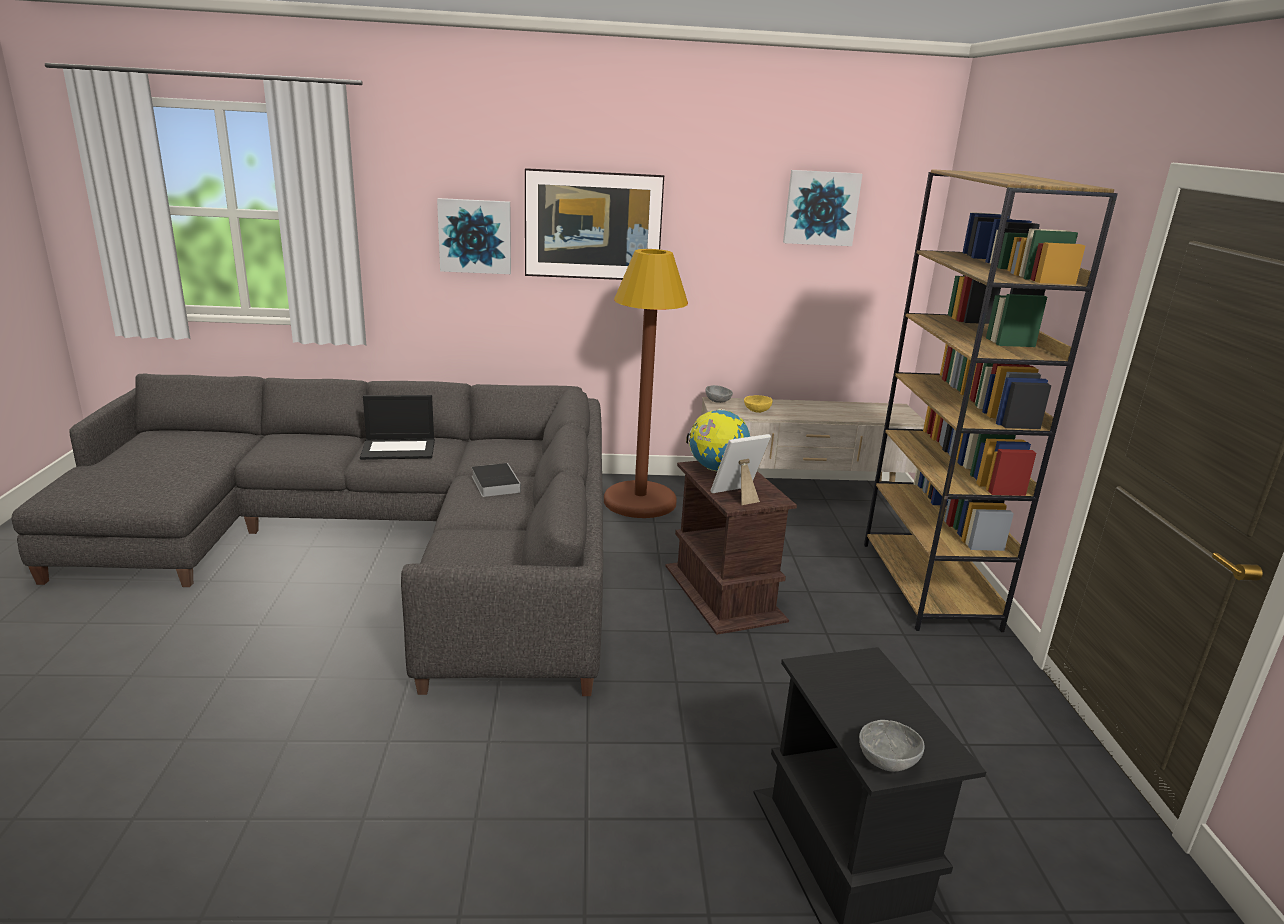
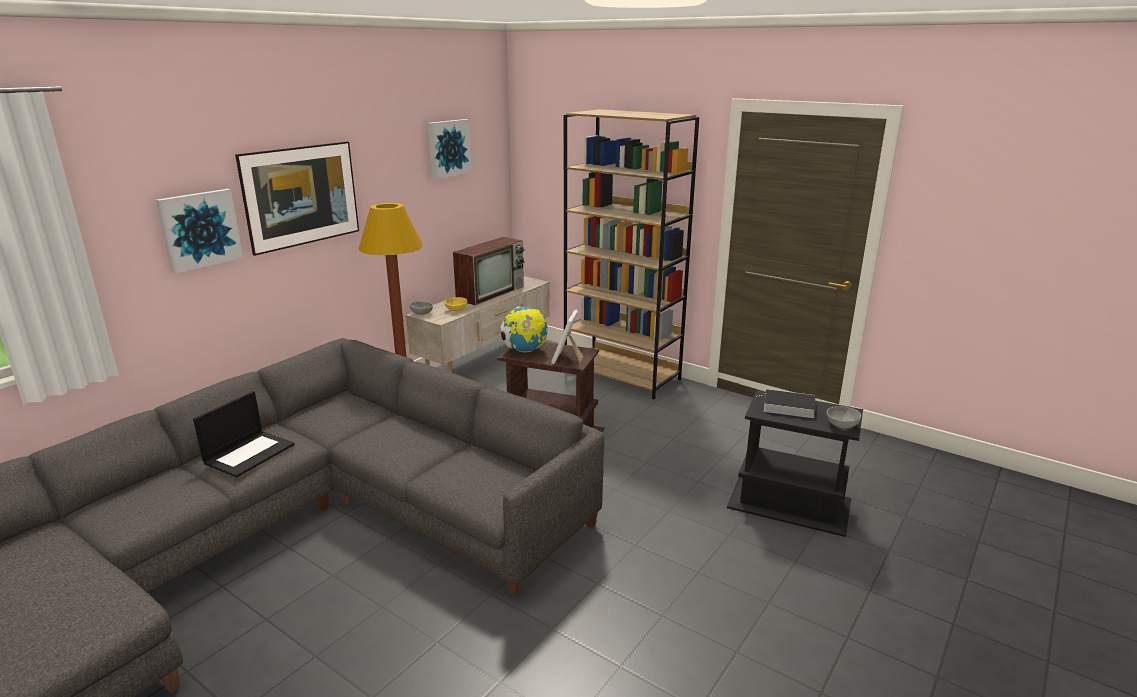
camera: 50 degrees left, 0 degrees up
book [471,463,521,497] -> book moved to [756,389,816,418]
none -> television [453,237,525,305]

